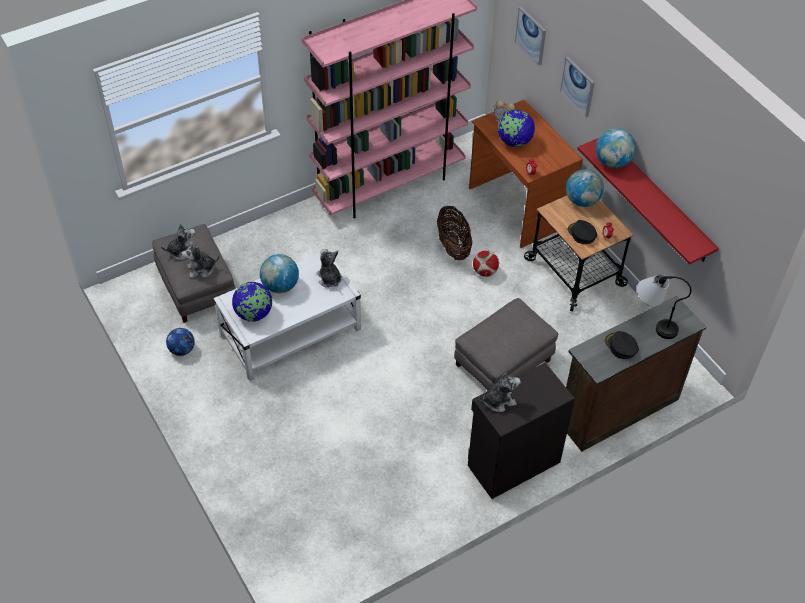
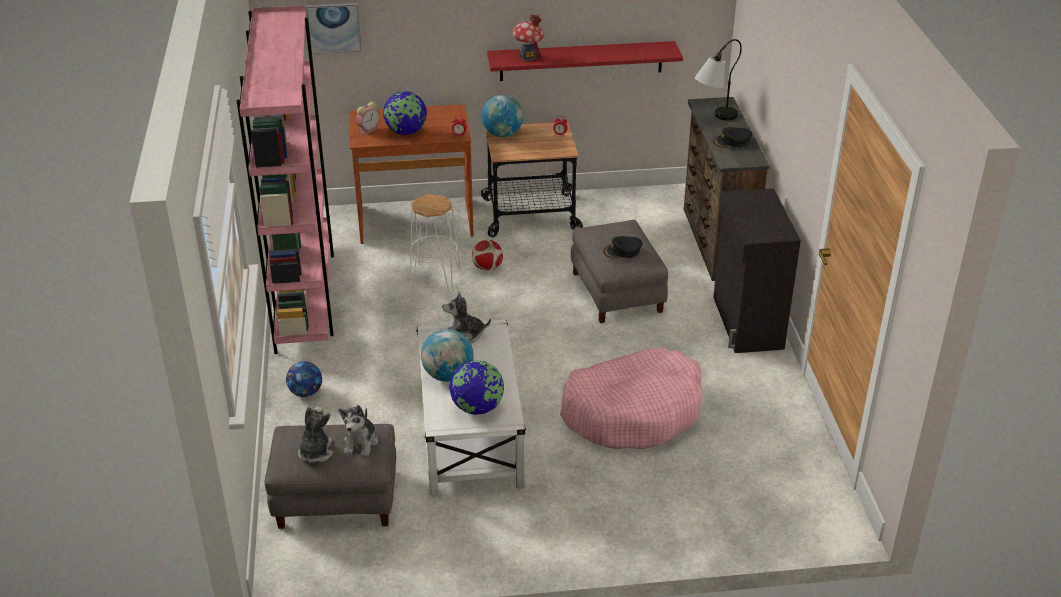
camera: 65 degrees left, 15 degrees down
football [166,328,195,356] -> football moved to [286,361,322,397]
basket [437,206,473,260] -> white stool [410,194,461,292]
plush toy [479,373,521,412] -> none
picture [560,57,595,117] -> none
black cap [567,220,597,244] -> black cap moved to [603,236,643,258]
globe [596,128,636,168] -> toy house [512,15,544,61]
none -> pink dog bed [560,348,702,449]

